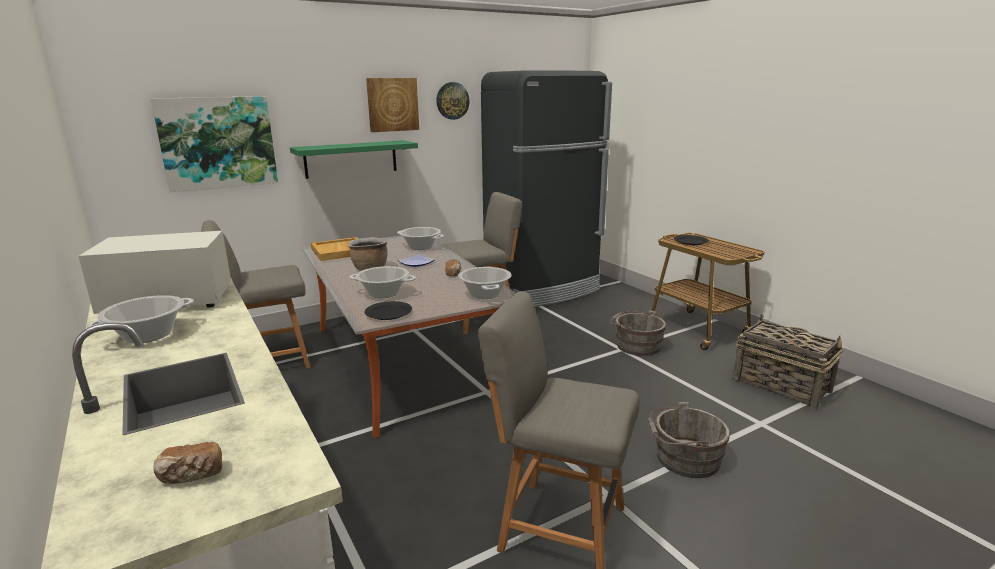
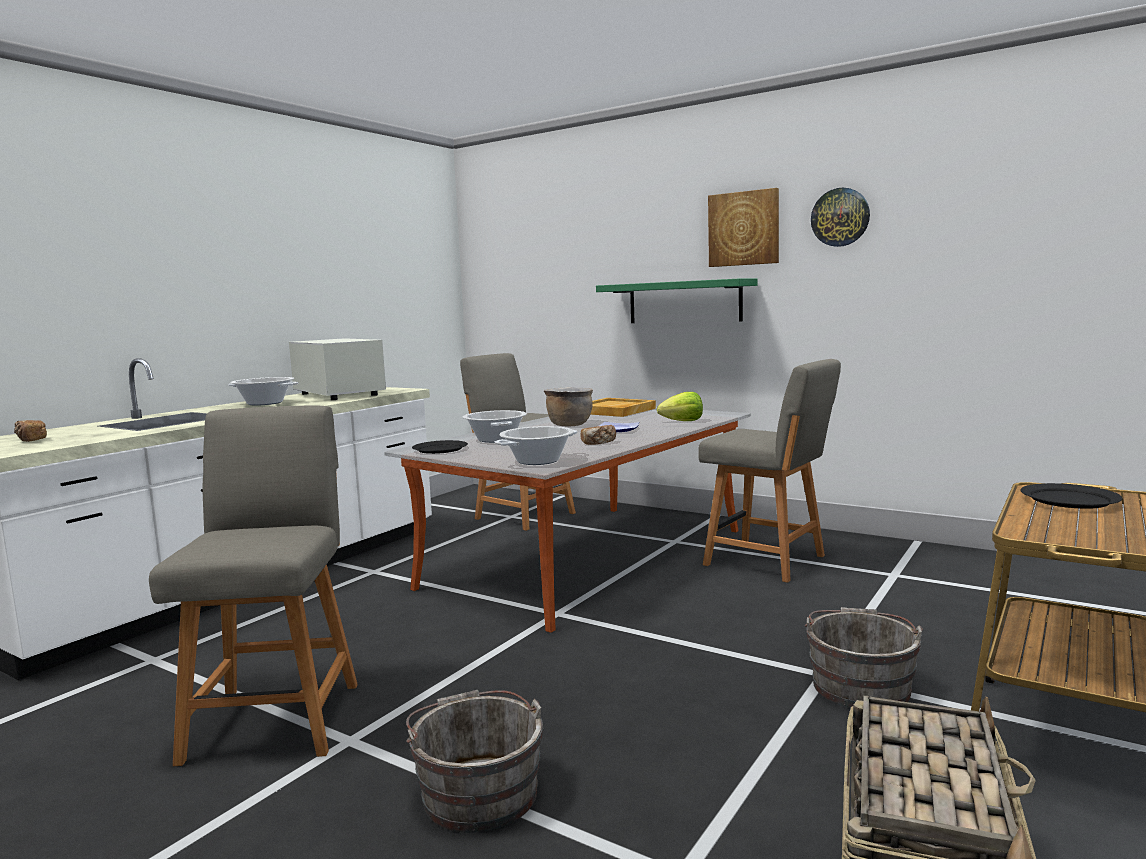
camera: 65 degrees right, 10 degrees down
picture [151,96,278,192] -> none
cooking pot [397,227,444,250] -> lettuce [657,392,703,421]
black fridge [481,70,612,307] -> none

